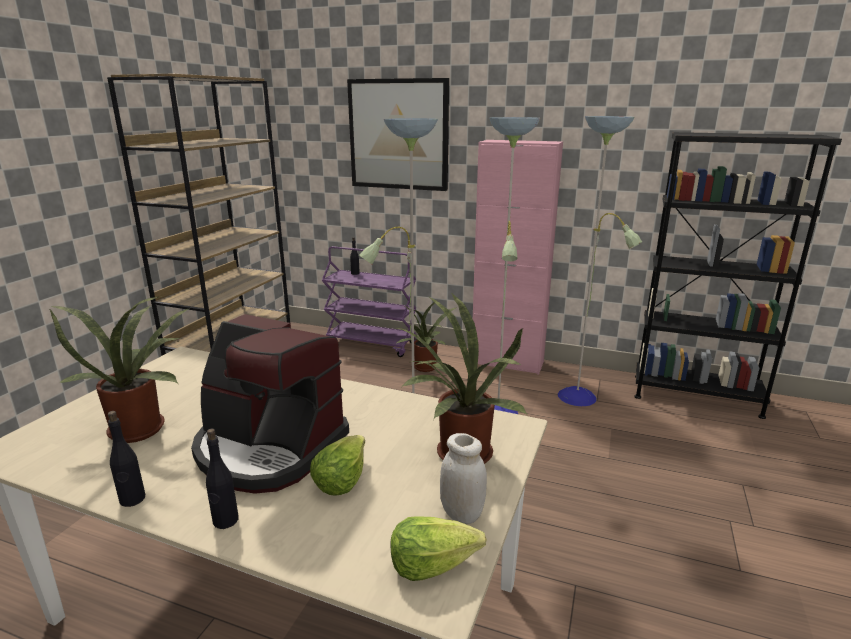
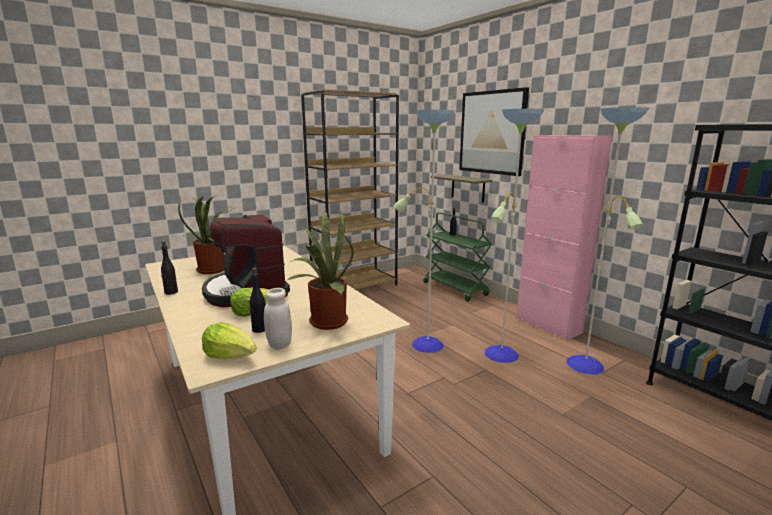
camera: 35 degrees right, 5 degrees down
black bottle [206,429,239,529] -> black bottle moved to [249,268,266,333]
purple cart [321,246,417,357] -> green cart [424,212,492,301]
potted plant [397,300,457,372] -> none
none -> shelf [431,175,492,203]

